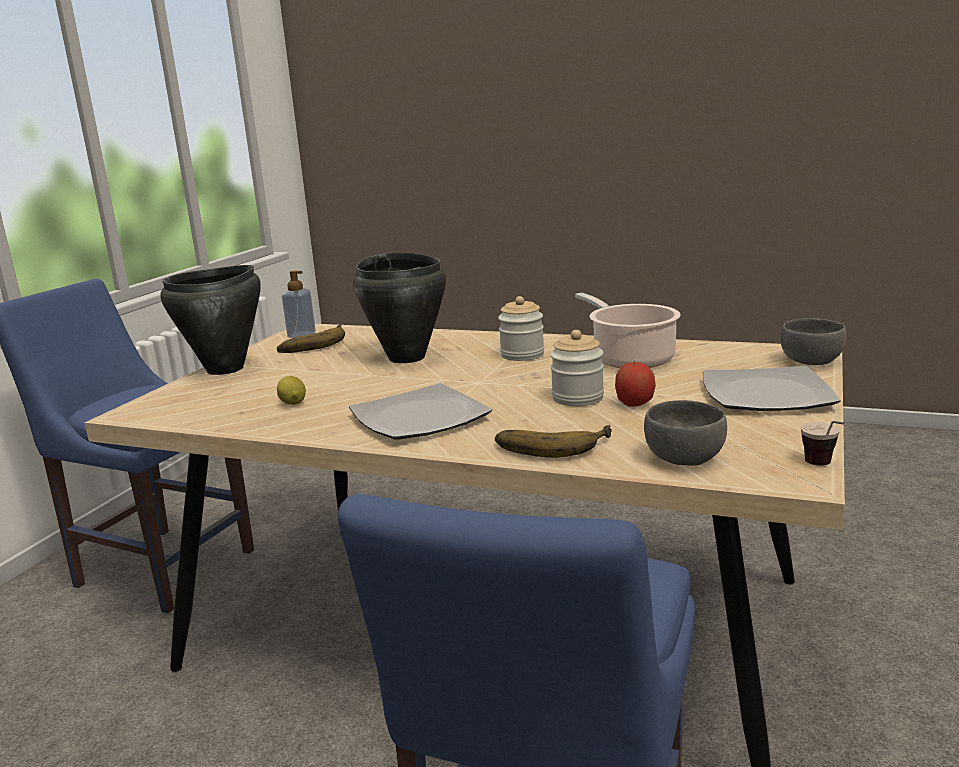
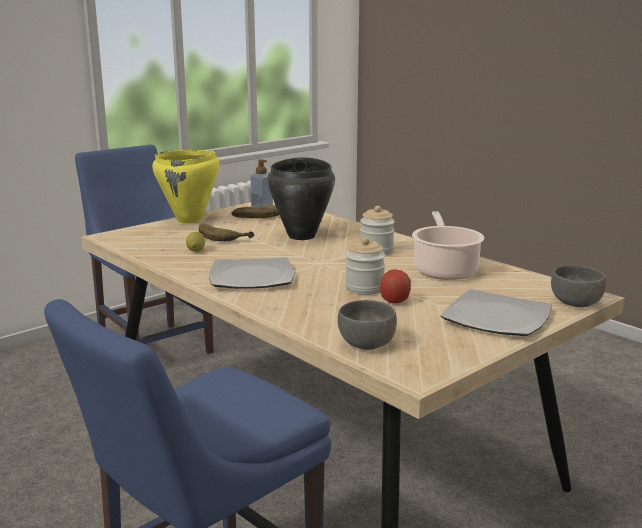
camera: 25 degrees right, 0 degrees up
black cooking pot [160,265,261,375] -> yellow cooking pot [152,150,220,224]
banana [495,425,612,458] -> banana moved to [199,224,255,241]
cup [801,421,845,466] -> none

